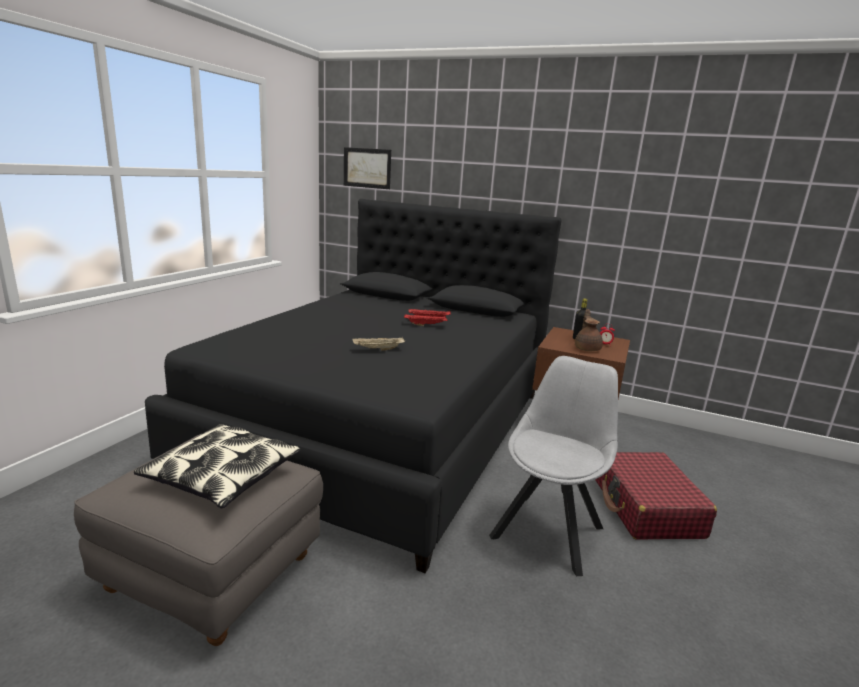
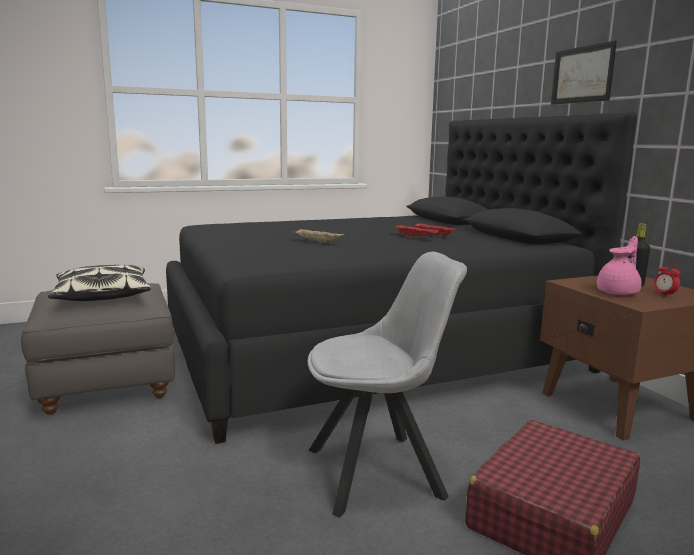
camera: 45 degrees right, 5 degrees down
picture [344,147,391,189] -> picture moved to [551,40,617,105]
brown teapot [575,309,603,351] -> pink teapot [597,236,642,295]

